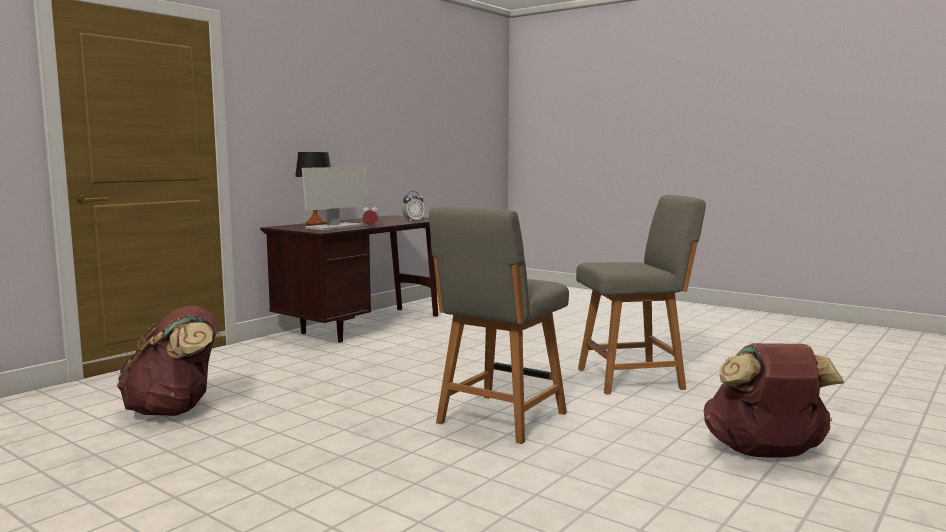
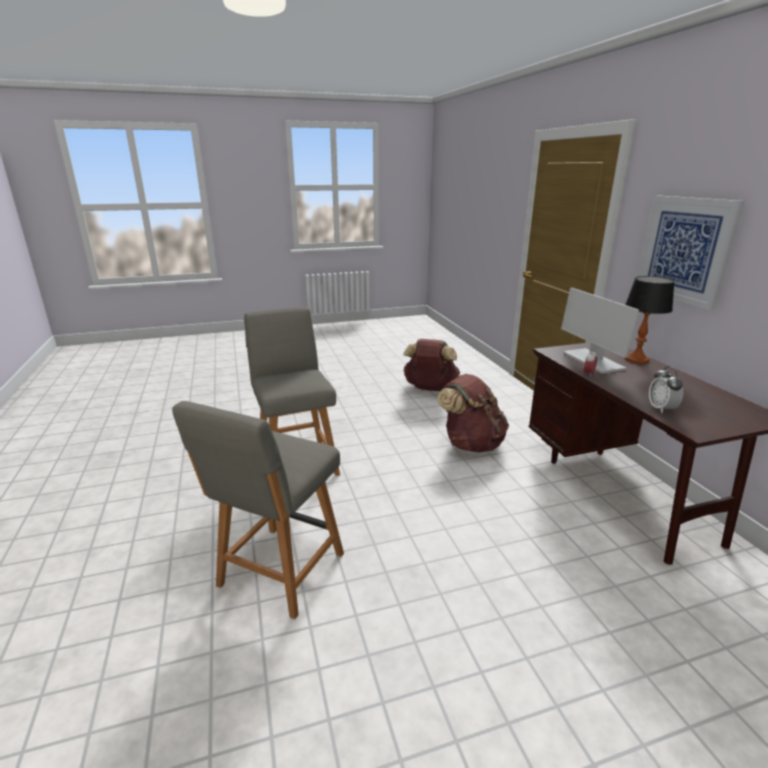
camera: 125 degrees right, 15 degrees up
brown backpack [704,343,844,458] -> brown backpack moved to [437,374,509,453]
none -> picture [637,195,745,310]

